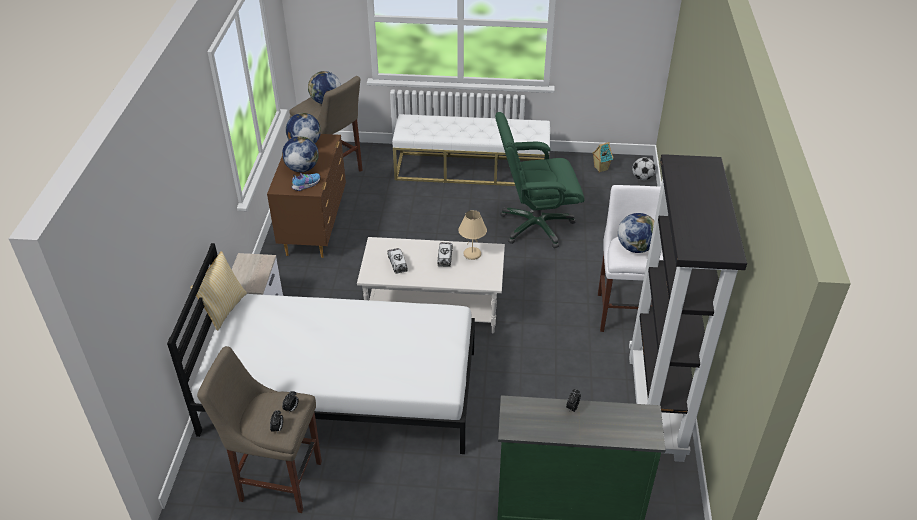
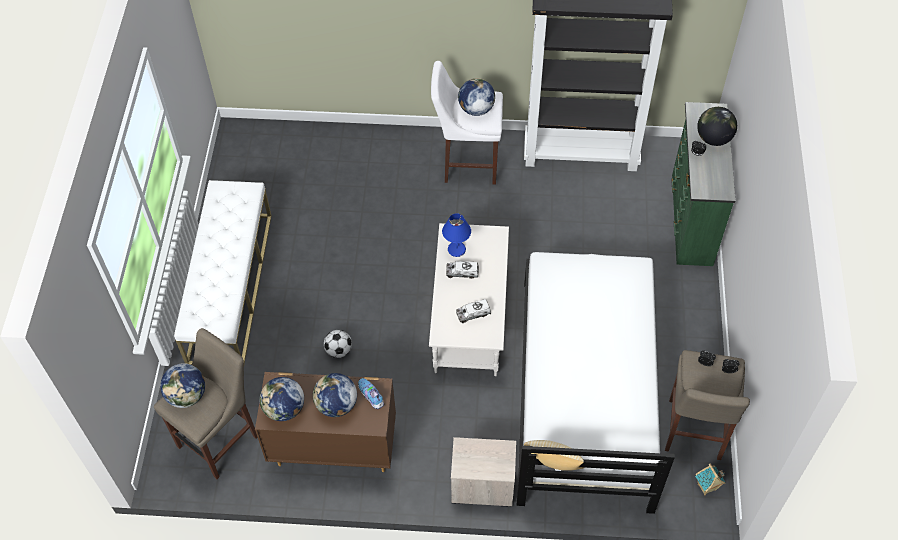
camera: 90 degrees left, 15 degrees up
beige table lamp [458,210,487,260] -> blue table lamp [442,213,471,257]
green office chair [495,112,585,248] -> none
toy house [592,142,614,173] -> toy house moved to [695,464,726,495]
football [632,157,655,180] -> football moved to [324,330,352,358]
none -> globe [697,107,737,146]

